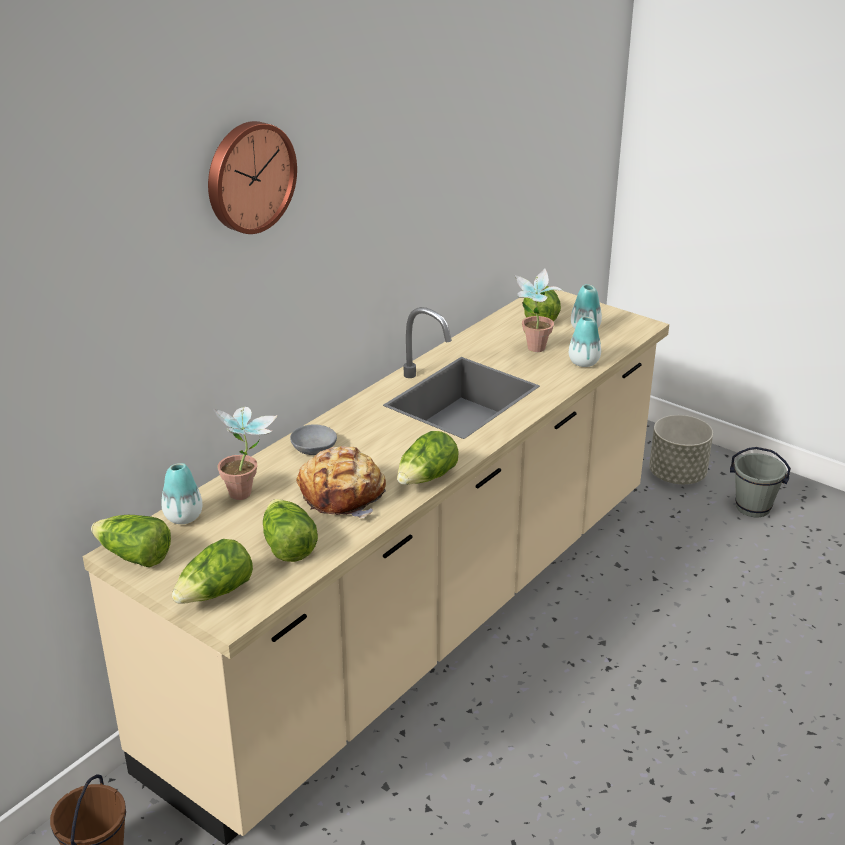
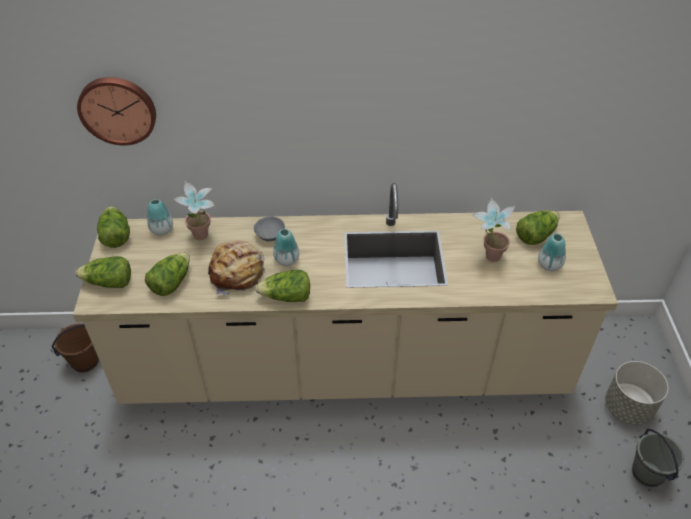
camera: 50 degrees right, 15 degrees up
wall clock [208,121,297,234] -> wall clock moved to [77,77,156,145]
vase [568,316,601,367] -> vase moved to [273,229,299,266]

